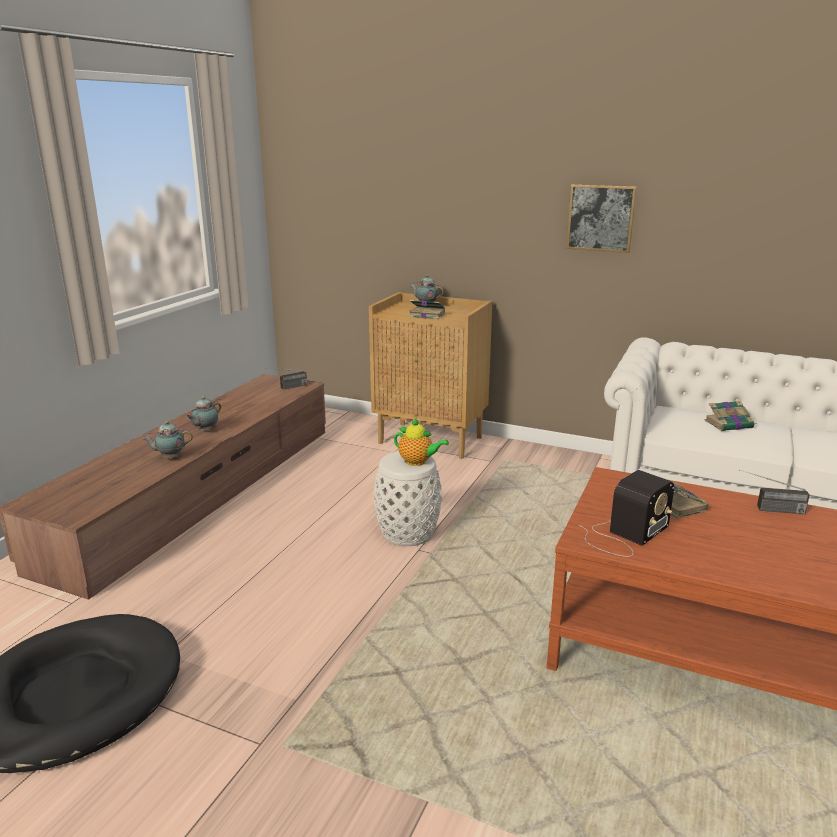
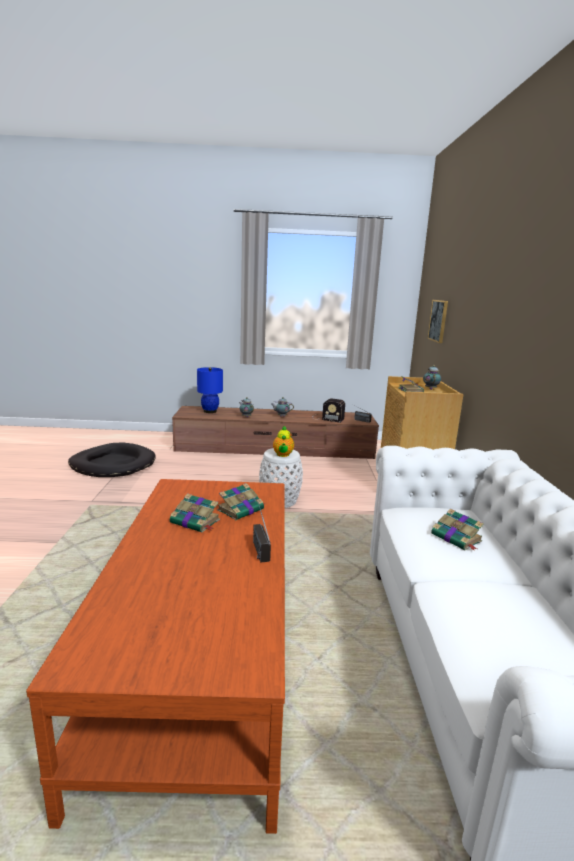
camera: 65 degrees right, 5 degrees down
picture [566,184,637,253] -> picture moved to [427,300,448,343]
radio [579,470,674,557] -> radio moved to [312,398,345,423]
none -> book [170,493,220,532]
none -> blue table lamp [197,367,223,413]

